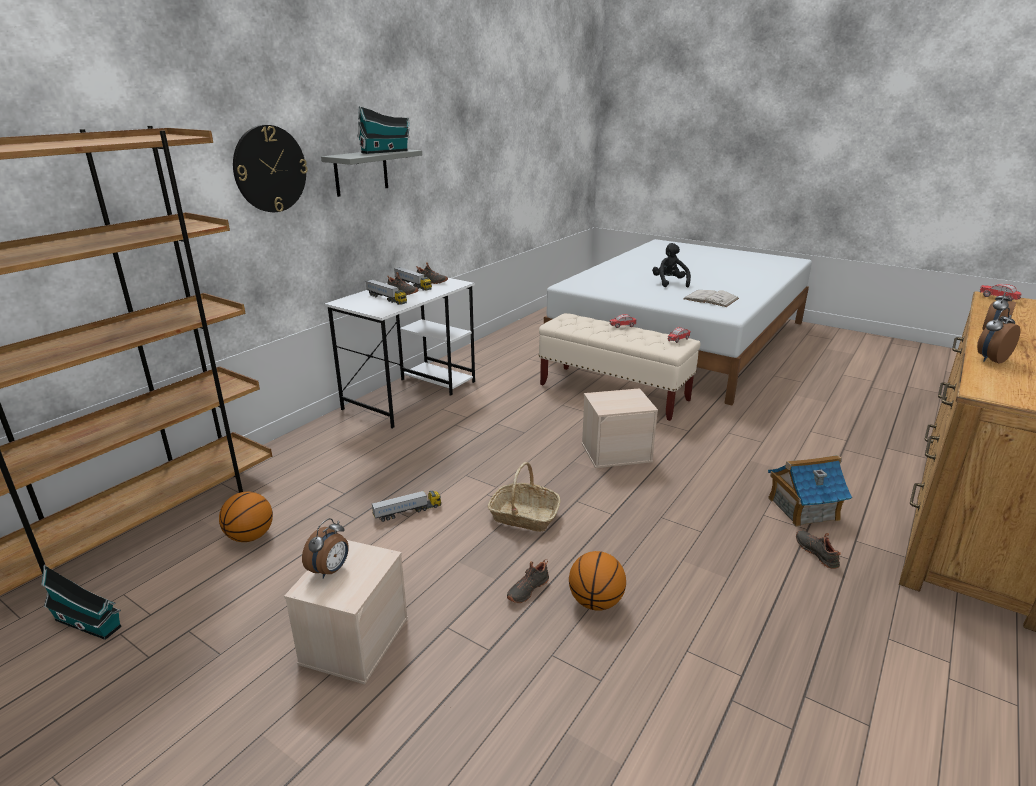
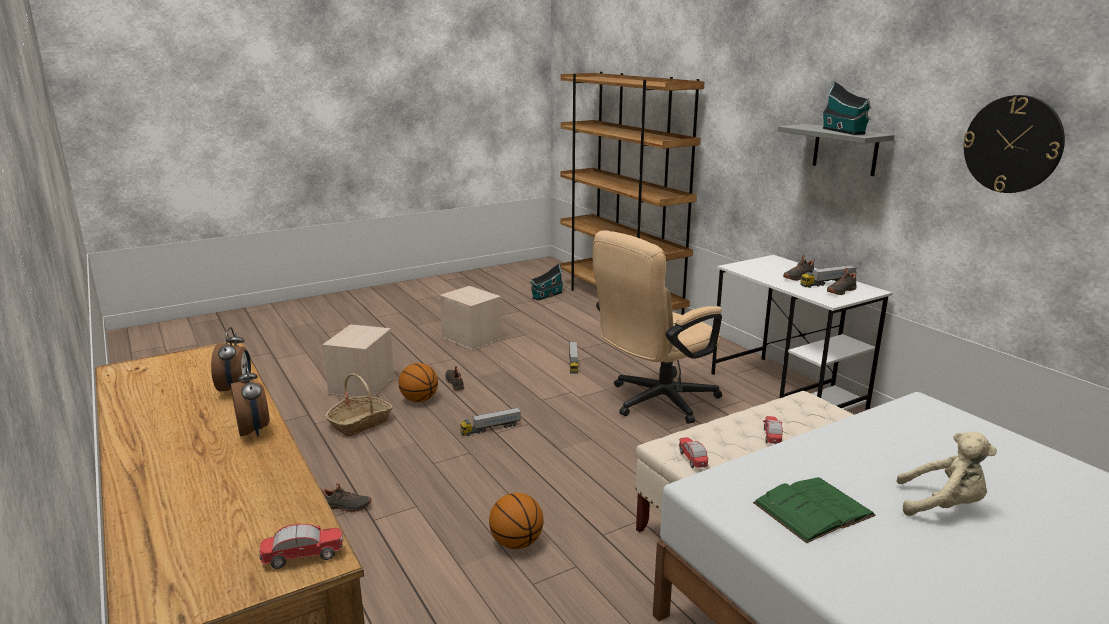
camera: 115 degrees right, 5 degrees down
basketball [219,492,273,542] -> basketball moved to [489,493,544,549]
wall clock [233,125,308,212] -> wall clock moved to [963,95,1065,193]
alarm clock [302,518,349,579] -> none
toy truck [365,279,407,305] -> toy truck moved to [460,407,521,436]
basket [488,462,561,532] -> basket moved to [325,373,393,437]
beige storage box [581,388,658,468] -> beige storage box moved to [322,324,395,397]
black plush toy [652,243,691,287] -> beige plush toy [896,432,997,516]
white book [683,290,739,307] -> green book [753,477,876,543]
toy house [768,455,852,527] -> none
none -> beige office chair [593,230,722,424]

